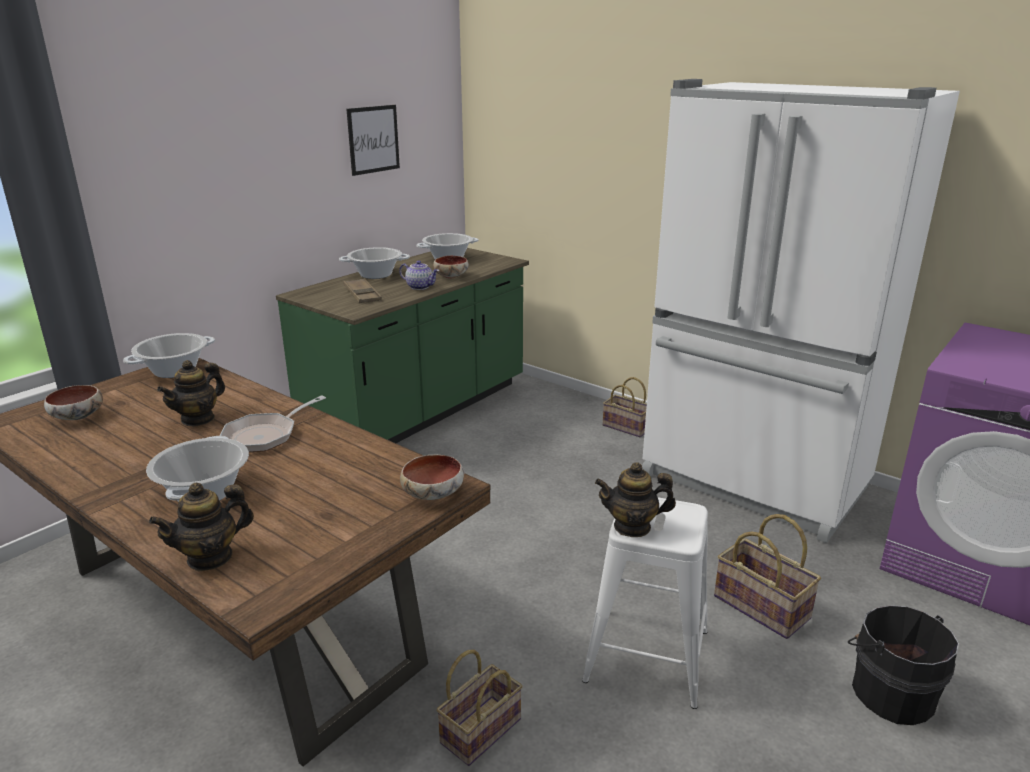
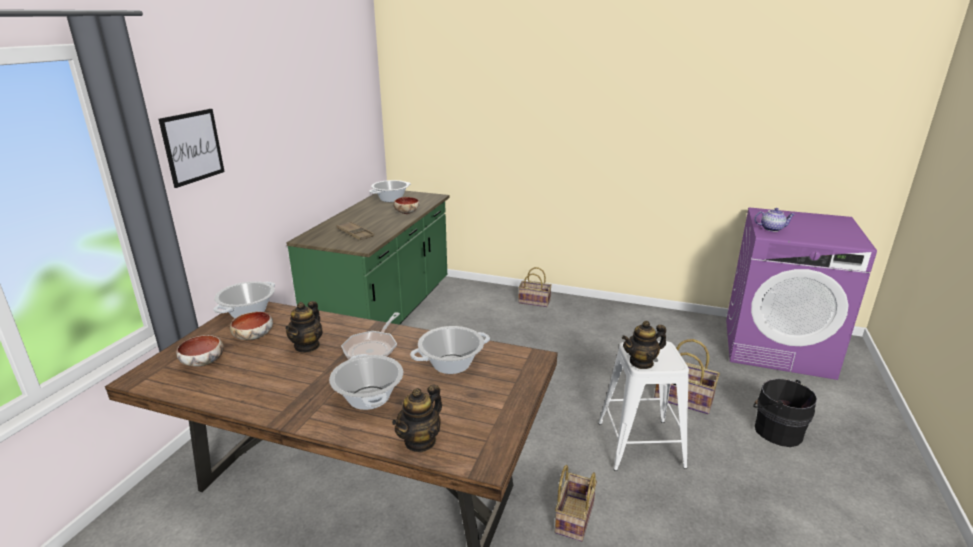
camera: 20 degrees left, 0 degrees up
cooking pot [339,247,410,279] -> cooking pot moved to [410,326,490,374]
picture [346,105,400,176] -> picture moved to [159,109,225,188]
teapot [399,261,439,290] -> teapot moved to [754,208,795,232]
bowl [400,455,464,500] -> bowl moved to [230,312,273,340]
white fridge [642,79,960,543] -> none

